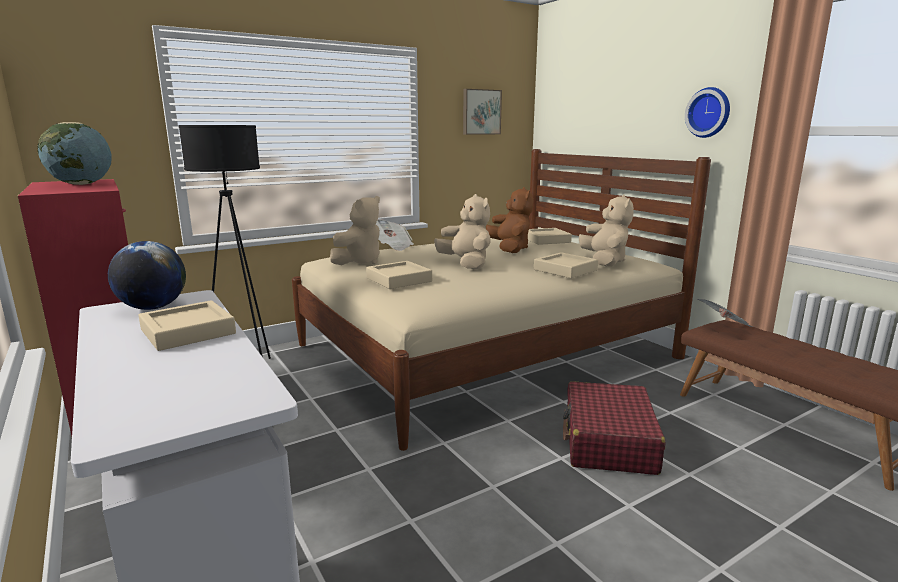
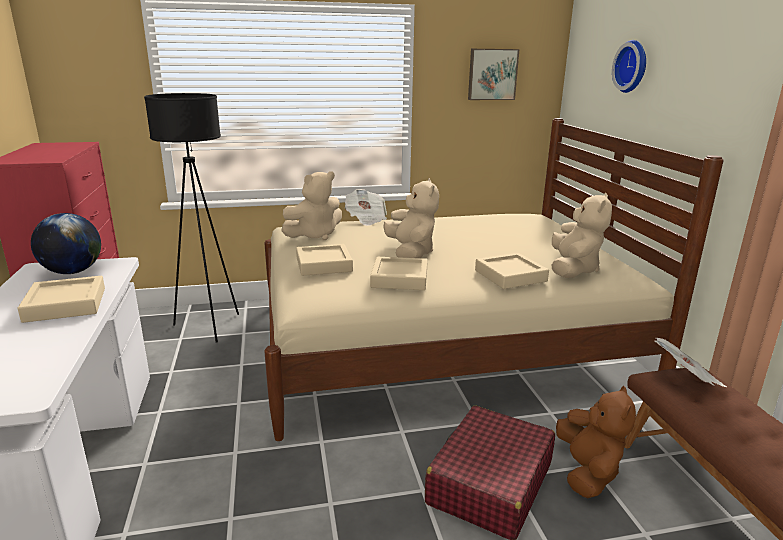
camera: 20 degrees right, 5 degrees up
globe [37,122,112,185] -> none
brown plush toy [486,187,533,253] -> brown plush toy moved to [556,386,636,498]
beige tray [528,228,572,245] -> beige tray moved to [370,257,428,290]
wall clock [685,87,730,138] -> wall clock moved to [612,40,646,93]

